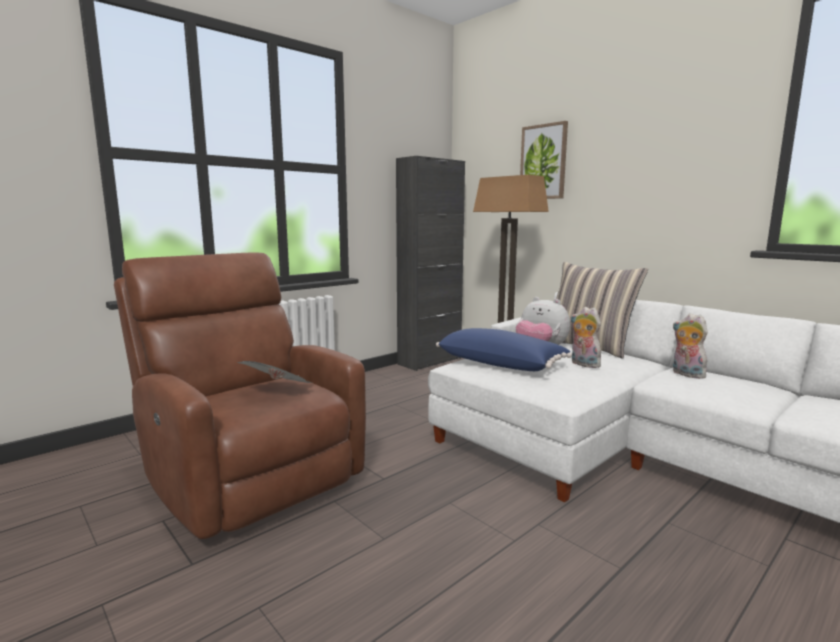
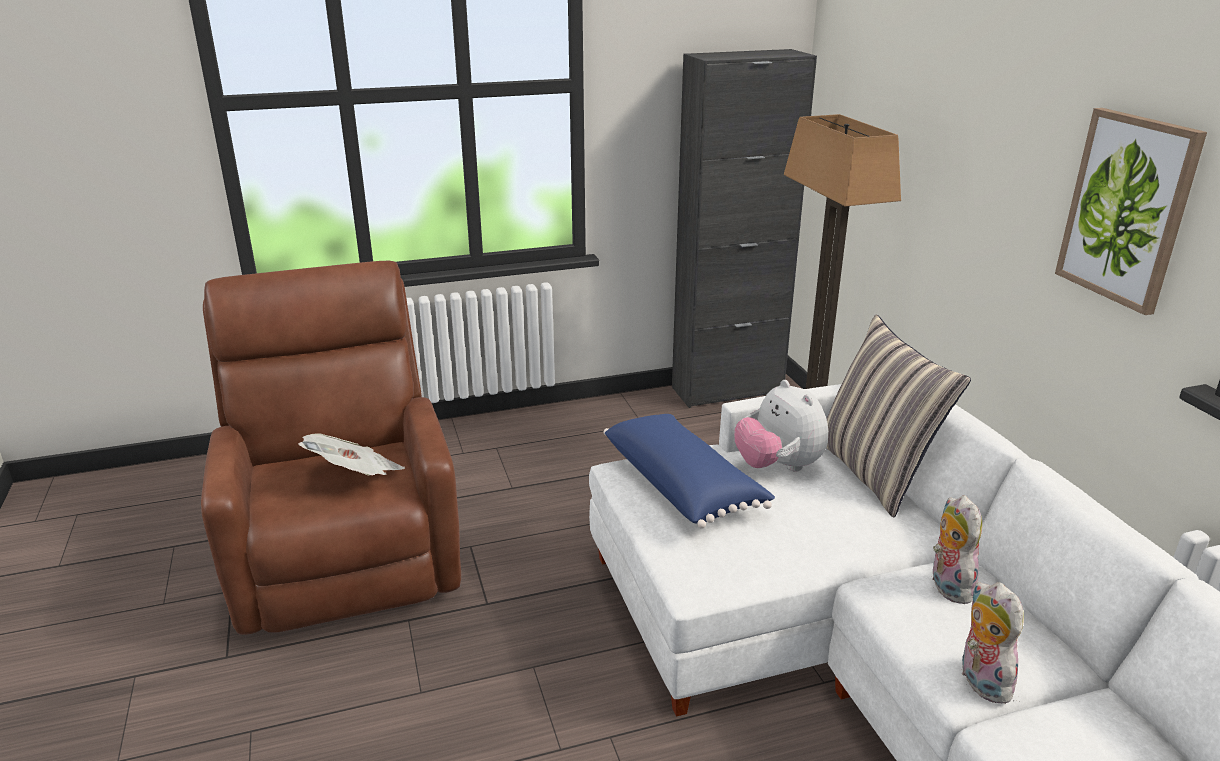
camera: 25 degrees right, 15 degrees up
picture [520,121,568,199] -> picture moved to [1055,108,1207,315]
plush toy [570,307,605,368] -> plush toy moved to [962,582,1024,704]

